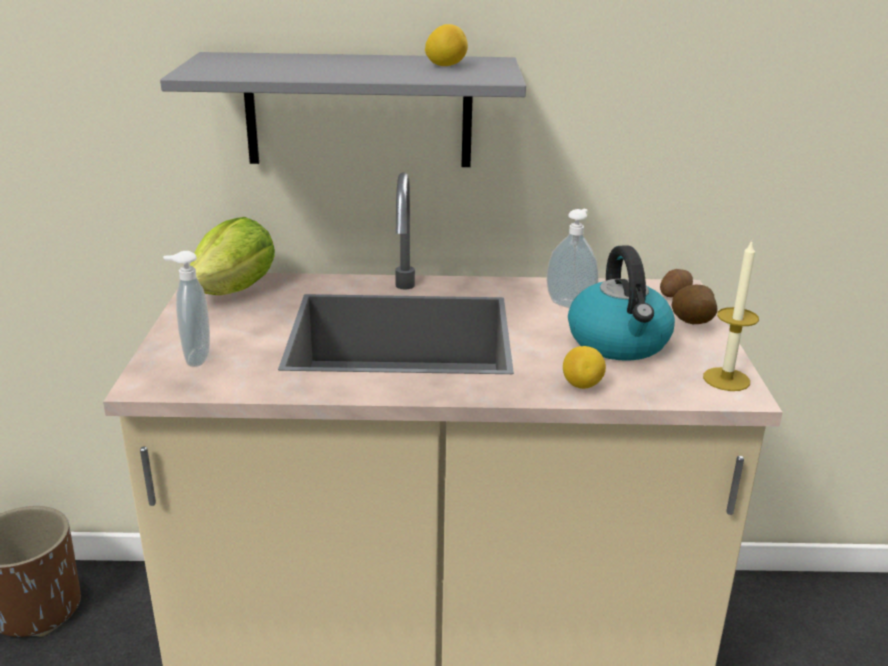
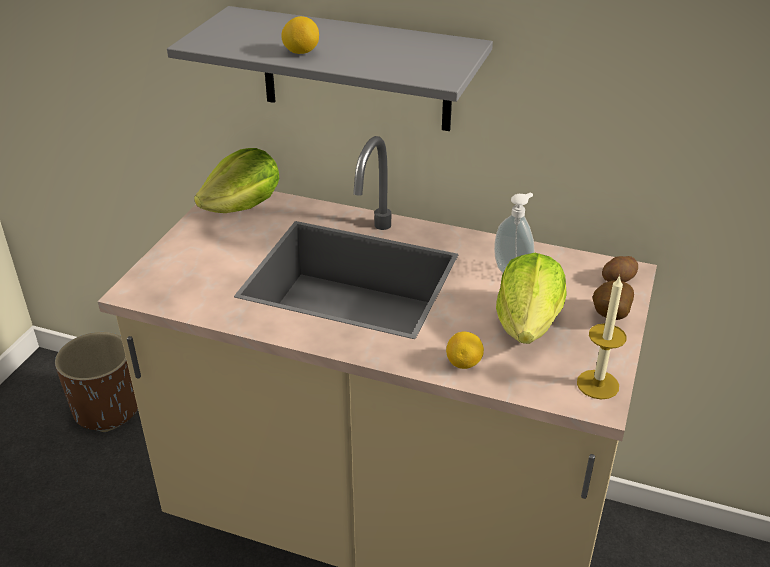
camera: 20 degrees right, 10 degrees up
soap dispenser [163,251,210,367] -> none
lemon [425,24,468,66] -> lemon moved to [281,16,319,54]
kettle [568,245,675,361] -> lettuce [496,253,567,344]

